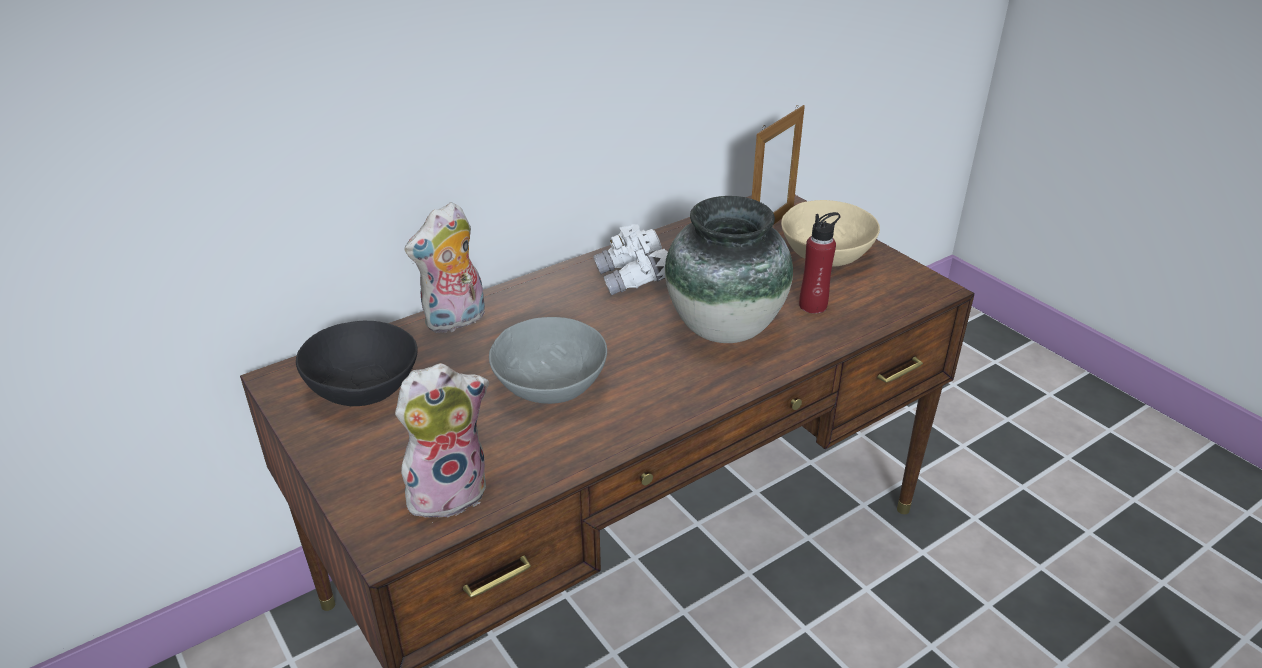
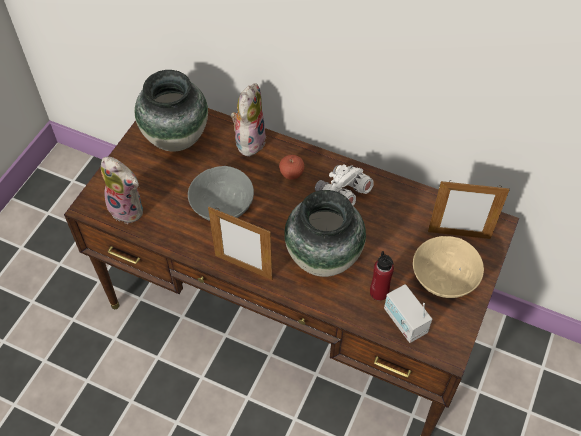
camera: 60 degrees right, 20 degrees up
black bowl [296,321,417,406] -> vase [135,70,208,152]
plush toy [405,202,485,334] -> plush toy turned 90 degrees clockwise [231,83,266,156]
none -> picture frame [208,207,273,280]
none -> apple [279,155,304,180]
none -> radio [384,284,432,343]

